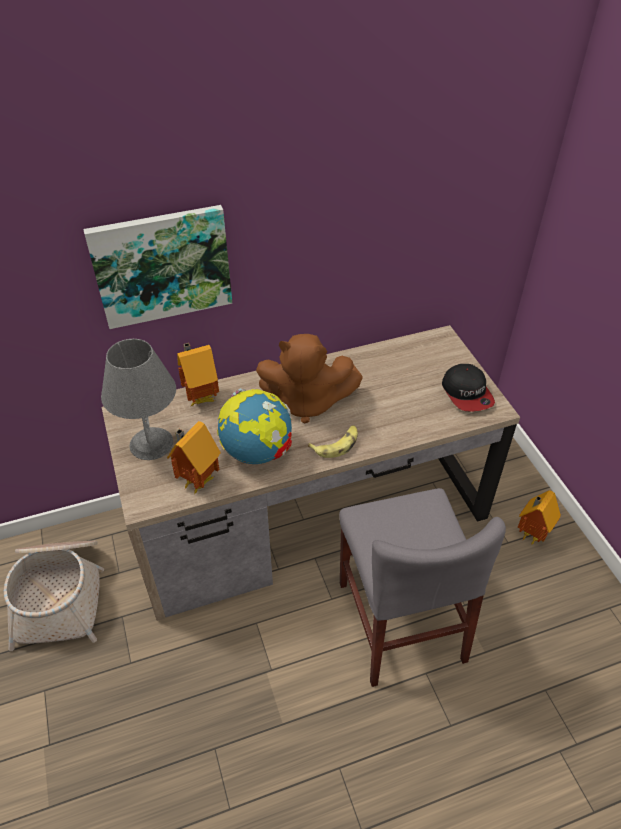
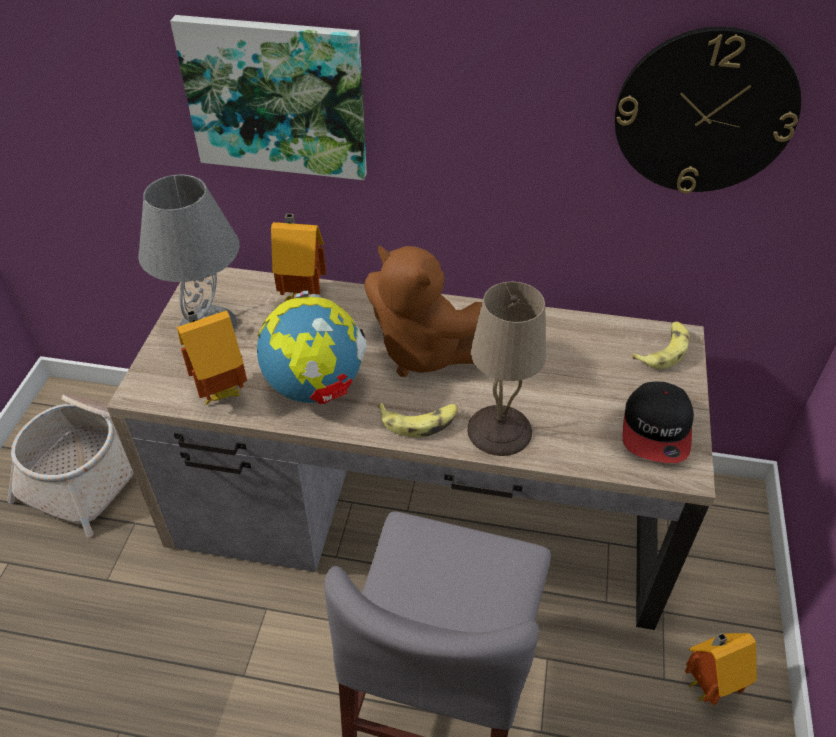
camera: 30 degrees right, 0 degrees up
none -> beige table lamp [467,282,546,456]
none -> wall clock [615,27,801,193]
none -> banana [632,321,689,369]

